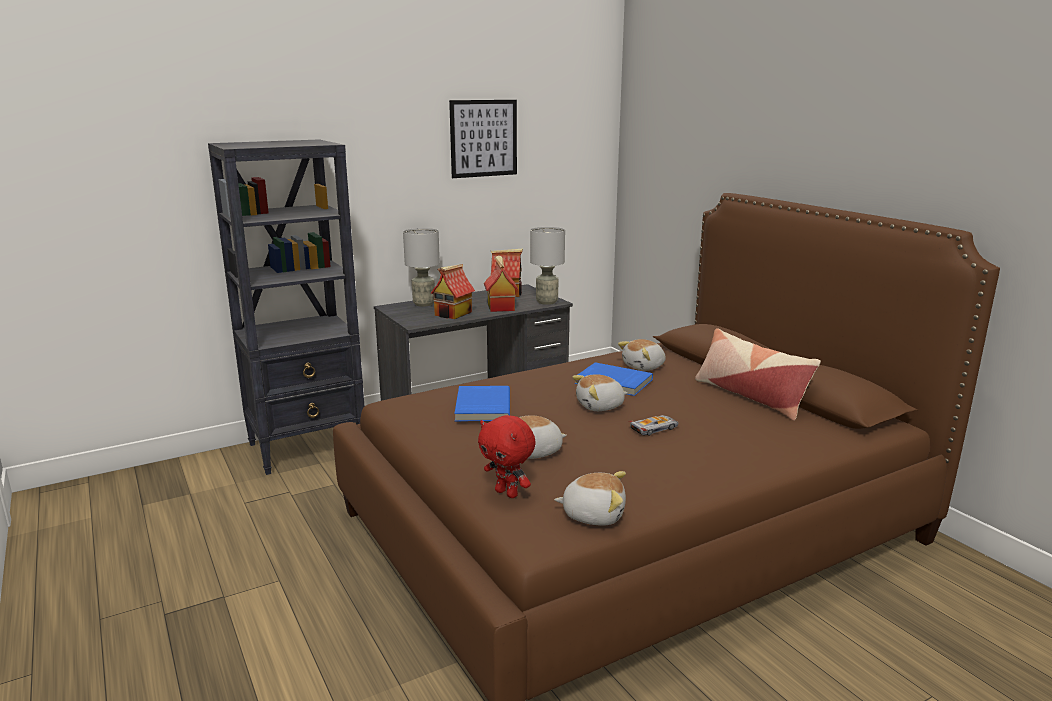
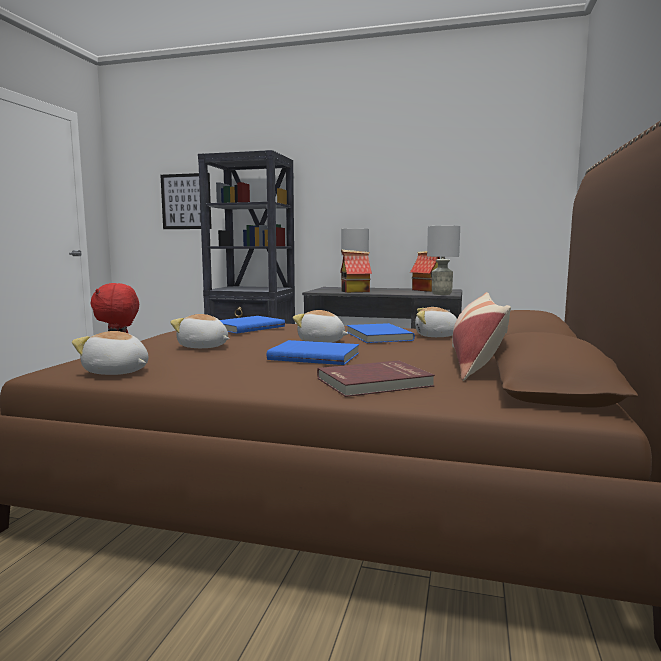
camera: 45 degrees right, 10 degrees down
picture [449,100,517,178] -> picture moved to [160,173,212,229]
toy house [484,255,519,312] -> none
plush toy [554,471,626,526] -> plush toy turned 150 degrees clockwise [72,331,149,375]
toy car [628,415,678,436] -> blue book [267,340,359,365]
none -> red book [317,360,435,397]

